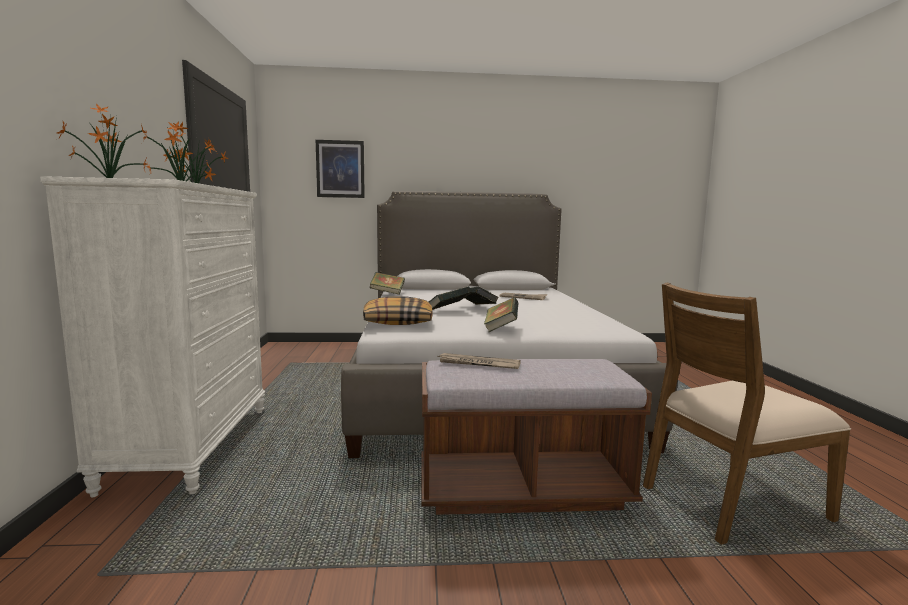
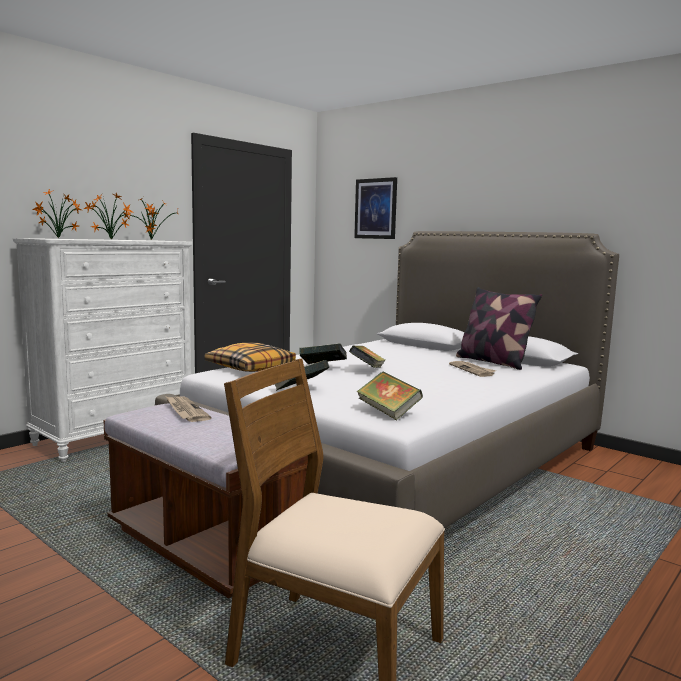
camera: 45 degrees right, 0 degrees up
book [370,272,405,295] -> book moved to [357,371,423,420]
none -> pillow [456,287,542,370]

